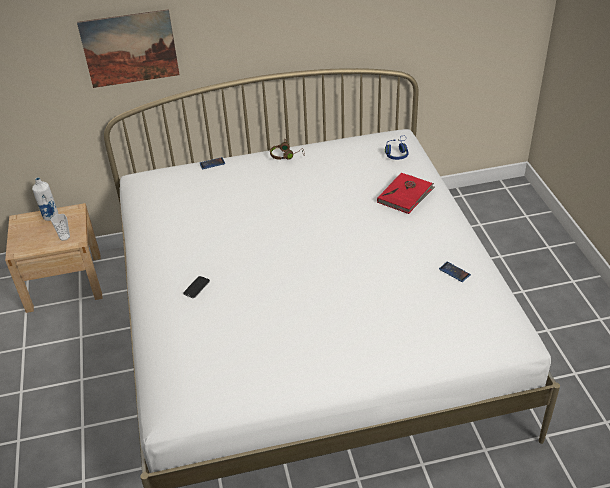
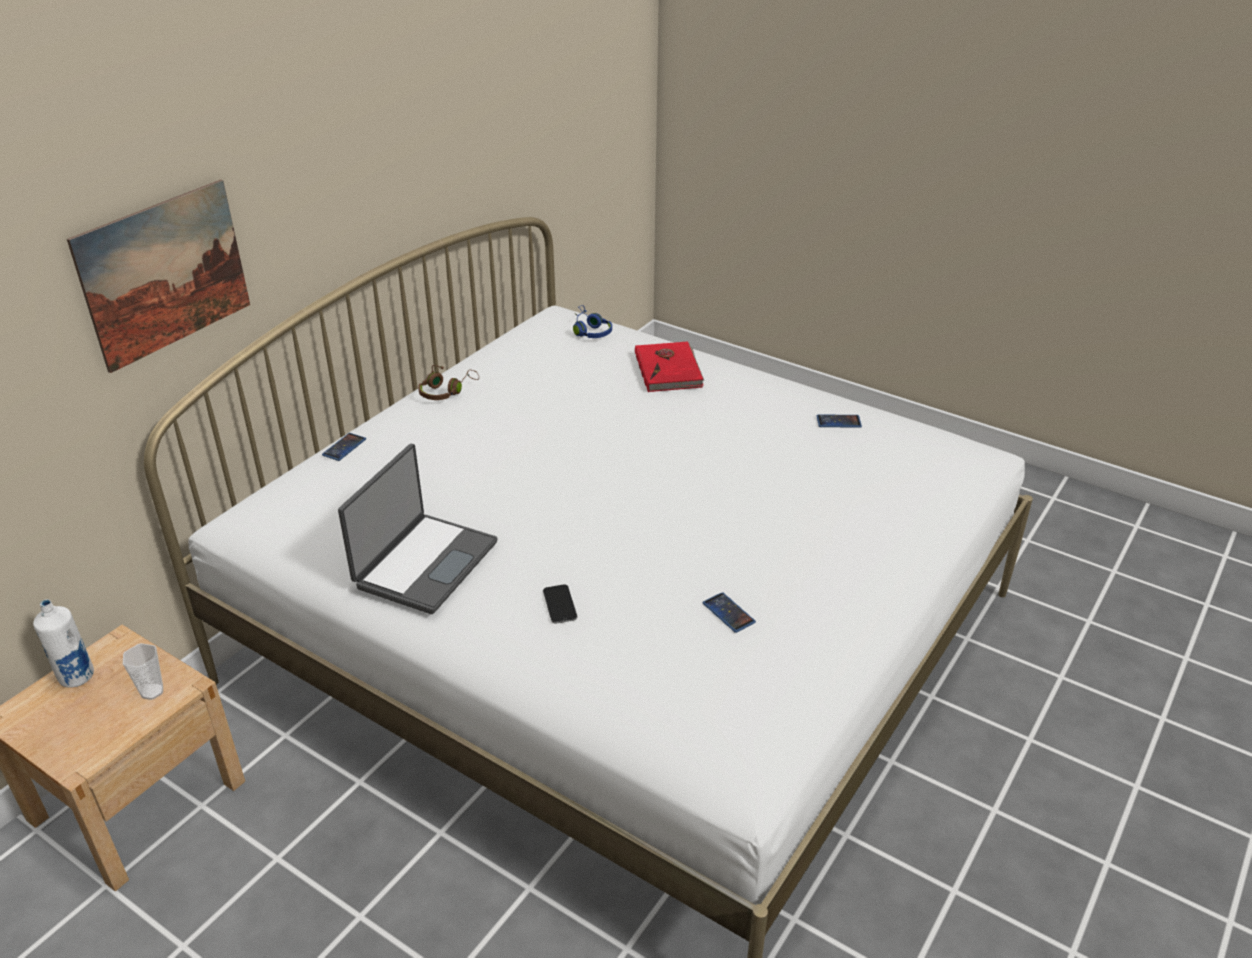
camera: 45 degrees left, 5 degrees down
none -> laptop [338,443,497,614]
none -> phone [703,592,756,633]

